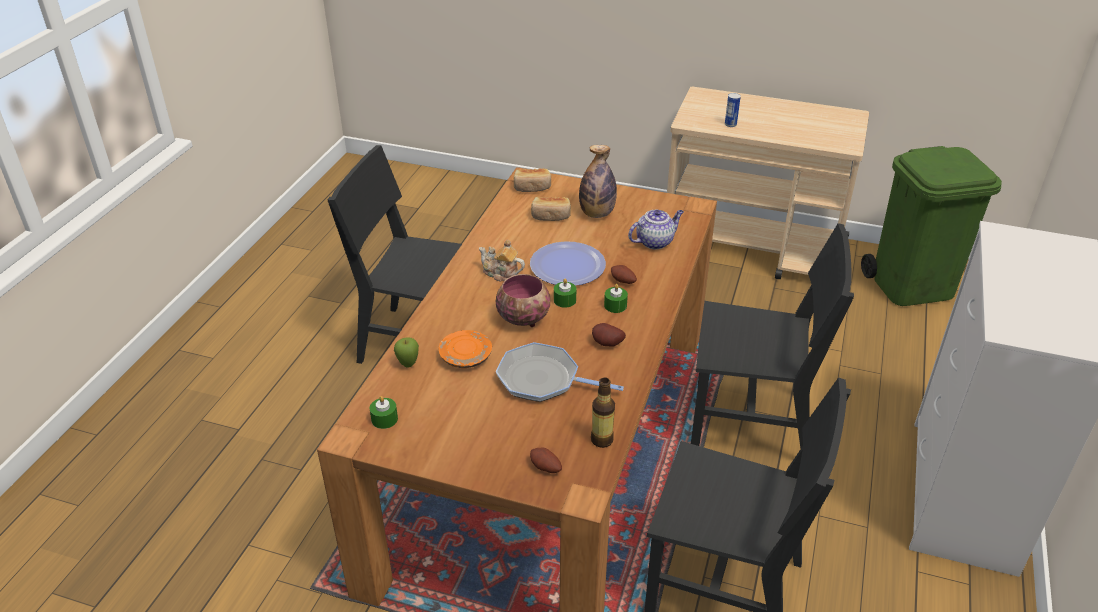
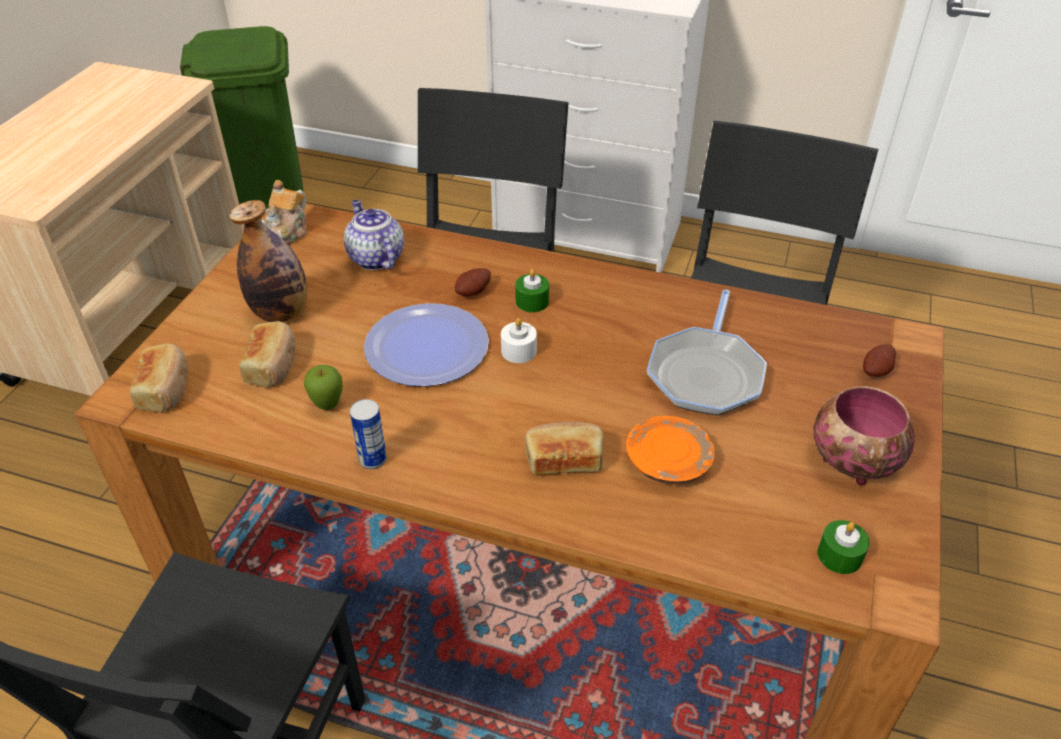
camera: 90 degrees left, 5 degrees up
apple [394,337,419,368] -> apple moved to [304,365,342,410]
teapot [479,239,525,282] -> teapot moved to [262,180,307,245]
bowl [496,274,550,327] -> bowl moved to [813,386,915,485]
green candle [554,278,576,308] -> white candle [501,318,537,363]
bottle [591,378,615,448] -> none
potato [592,323,626,347] -> none
can [725,93,741,127] -> can moved to [350,399,387,469]
none -> bread [525,422,604,474]

